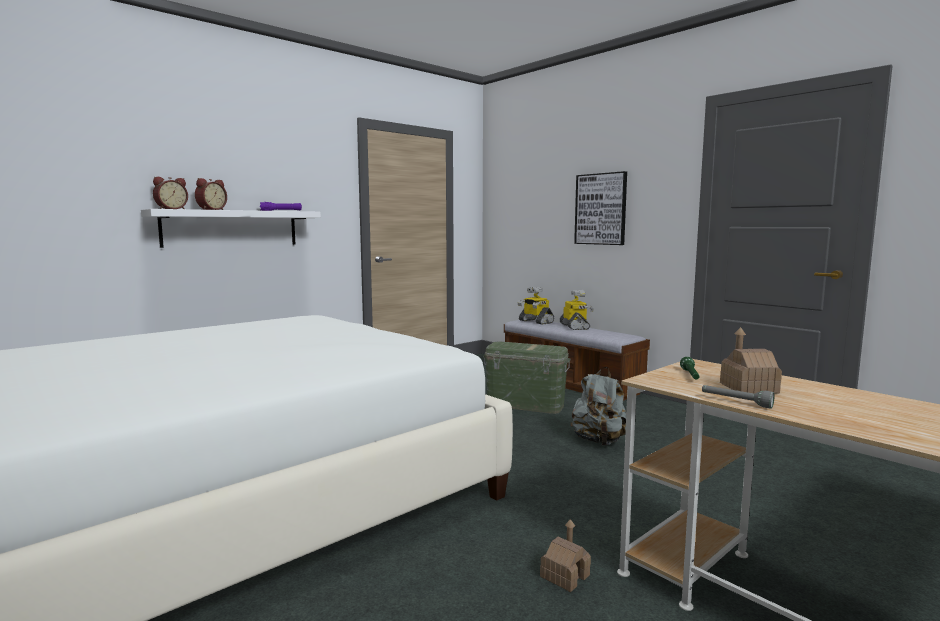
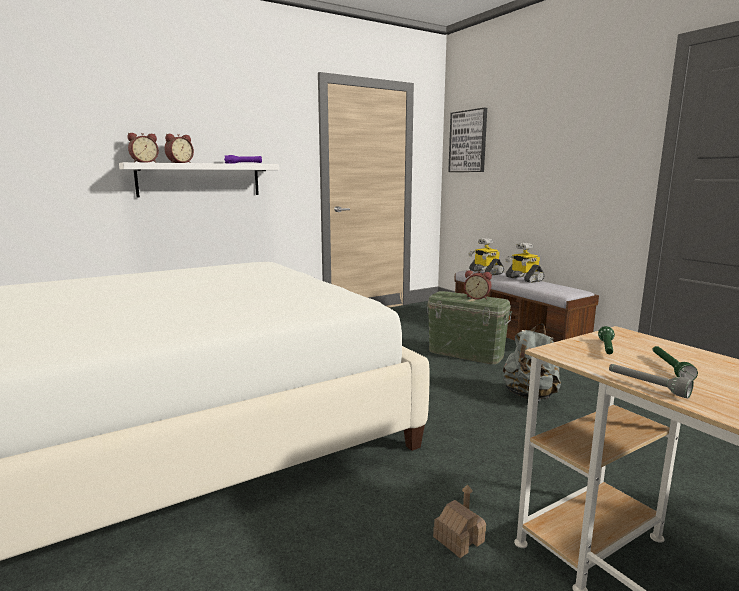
camera: 10 degrees right, 5 degrees up
toy robot [560,290,594,330] -> toy robot turned 150 degrees clockwise [505,243,544,283]
picture [574,171,627,245] -> picture moved to [448,108,487,172]
toy house [720,327,782,394] -> green flashlight [653,346,698,380]
none -> alarm clock [464,270,492,300]

